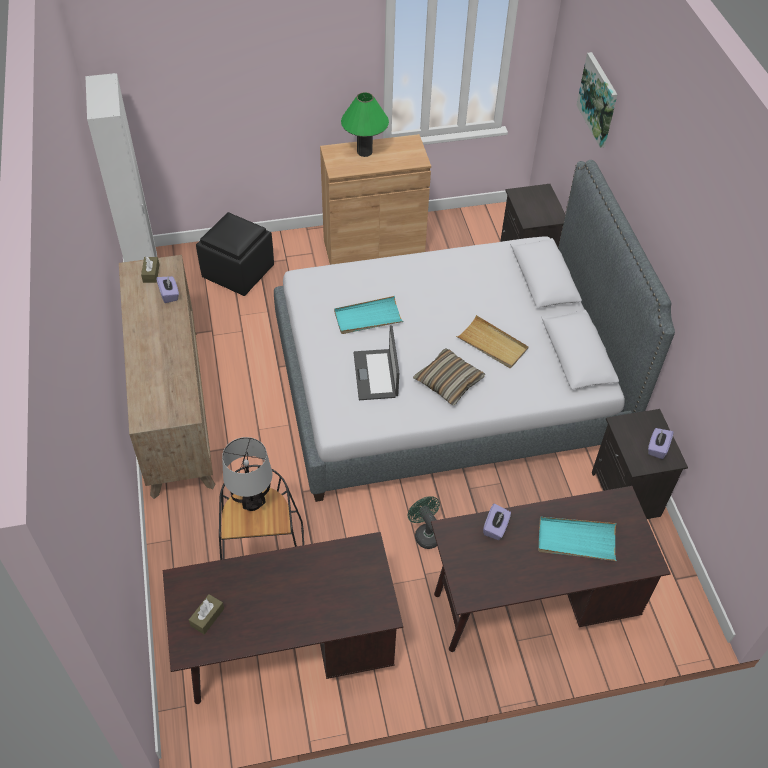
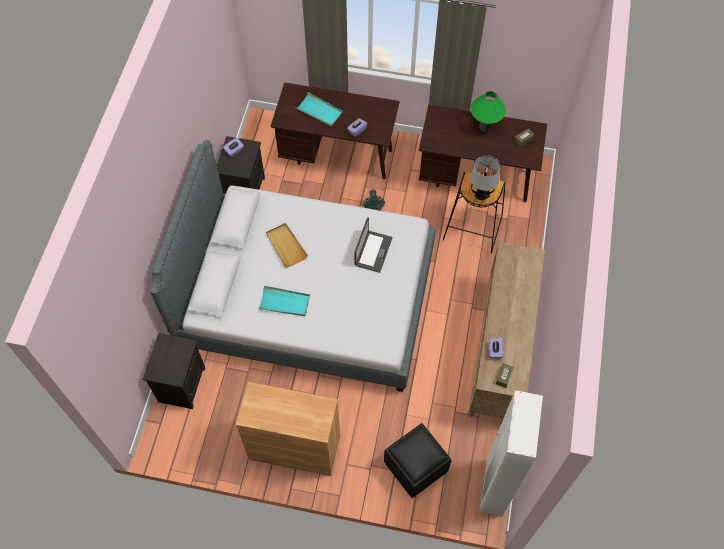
camera: 155 degrees left, 10 degrees up
turquoise tray [334,296,404,334] -> turquoise tray moved to [259,286,310,316]
green table lamp [341,92,389,157] -> green table lamp moved to [471,91,506,132]
pillow [413,348,485,405] -> none
picture [577,52,617,148] -> none

